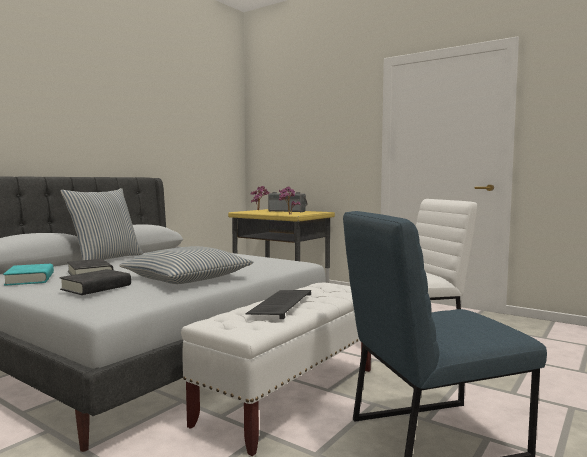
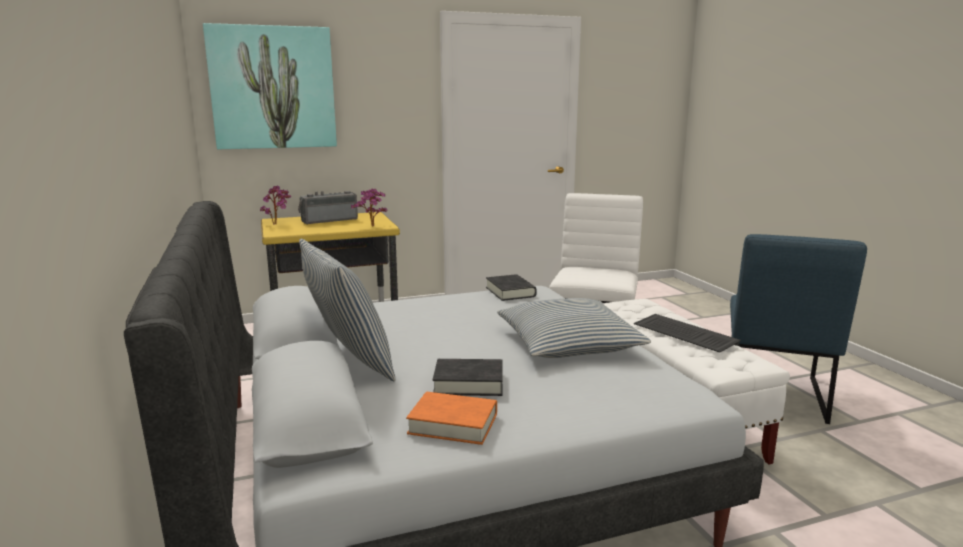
camera: 55 degrees left, 10 degrees up
turquoise book [3,264,54,286] -> orange book [406,392,497,445]
black book [60,269,131,295] -> black book moved to [486,274,537,301]
none -> picture [203,23,337,149]

